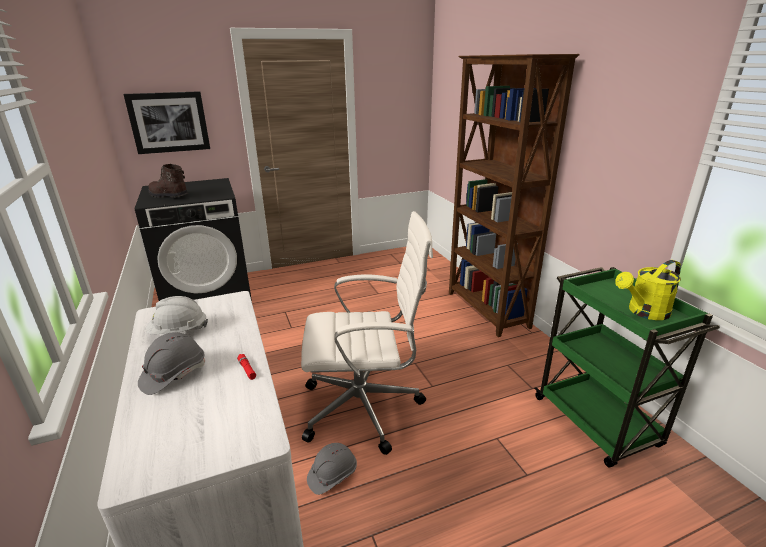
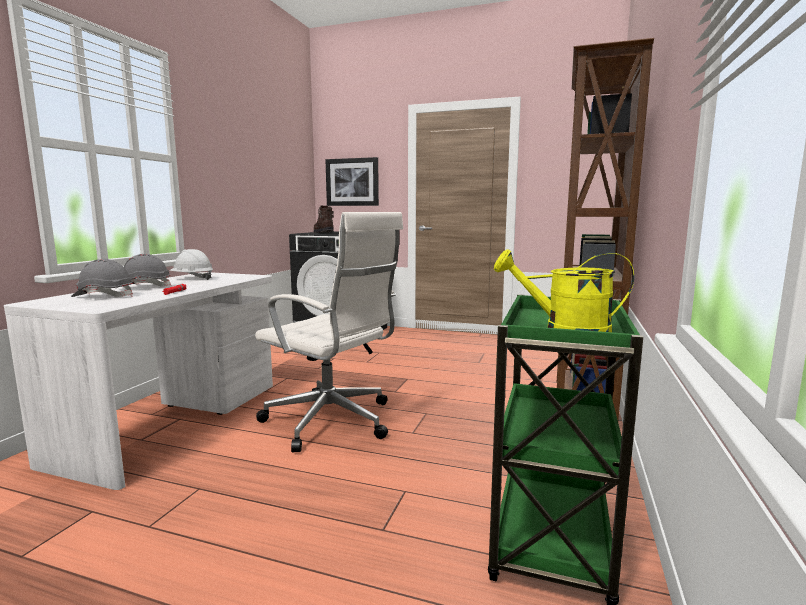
camera: 40 degrees right, 15 degrees down
grey hard hat [307,443,357,495] -> grey hard hat moved to [71,259,133,297]

